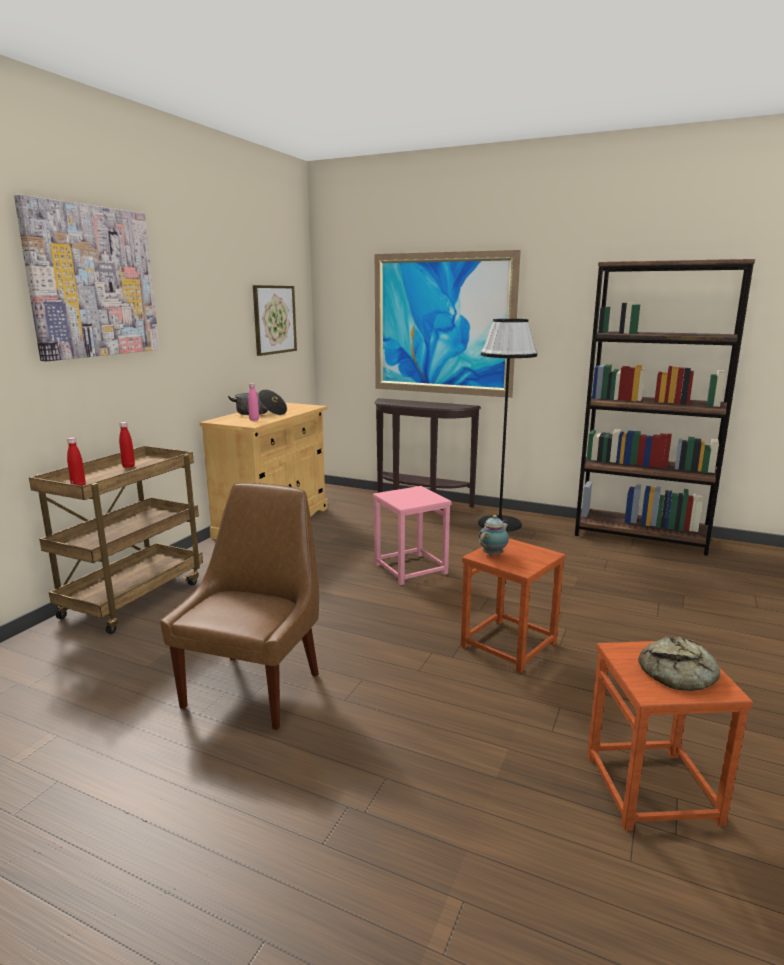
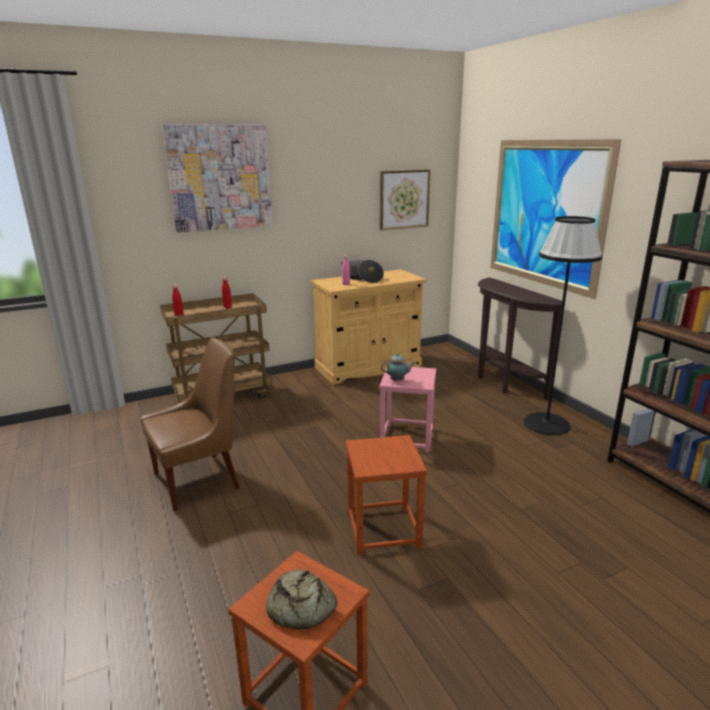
camera: 40 degrees right, 5 degrees up
teapot [479,515,509,556] -> teapot moved to [381,353,415,381]

